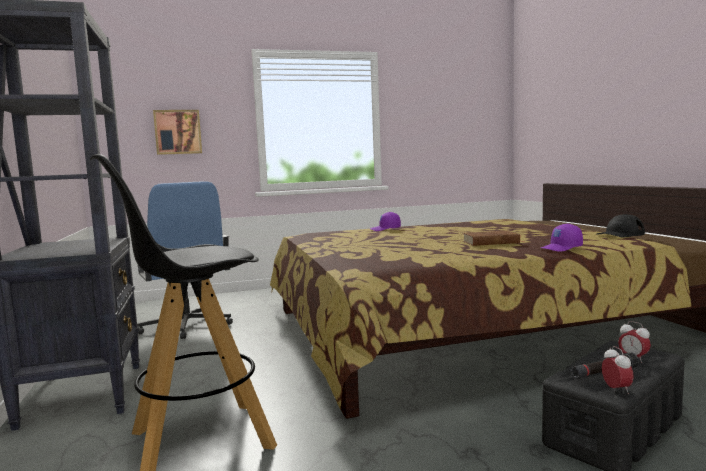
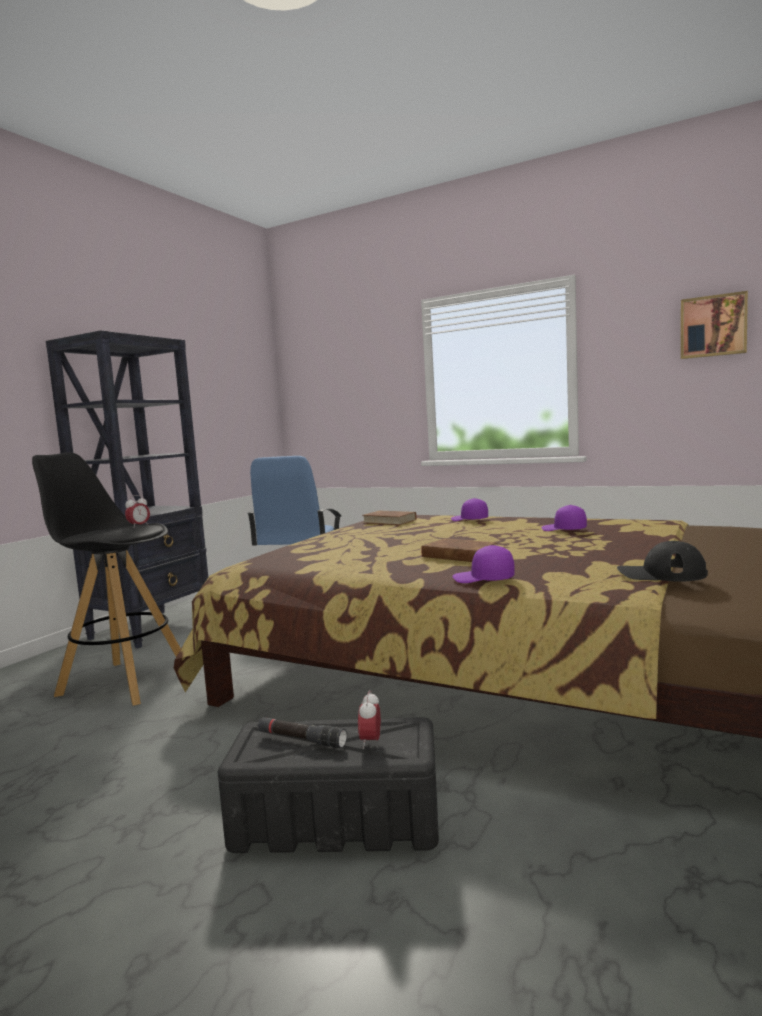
camera: 45 degrees right, 0 degrees up
picture [153,110,202,155] -> picture moved to [681,291,748,359]
alarm clock [602,346,634,394] -> alarm clock moved to [125,495,150,527]
none -> brown book [363,511,416,525]
none -> purple cap [541,505,587,531]

